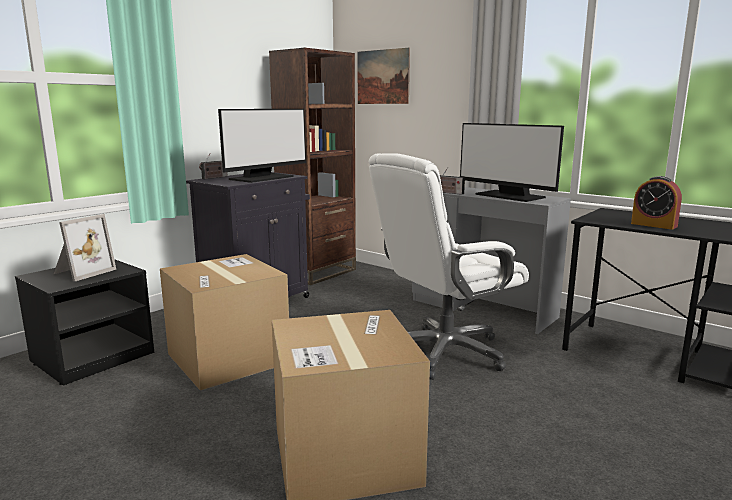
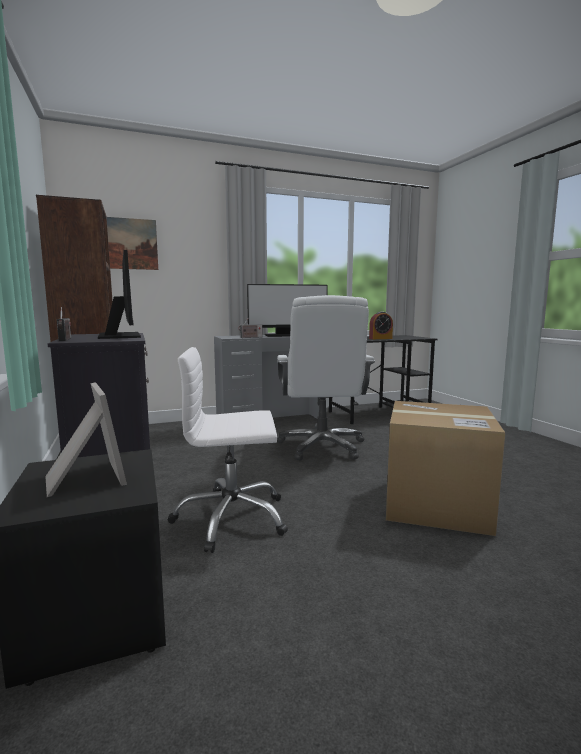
camera: 60 degrees left, 5 degrees down
cardboard box [160,254,289,390] -> white office chair [168,347,288,553]

